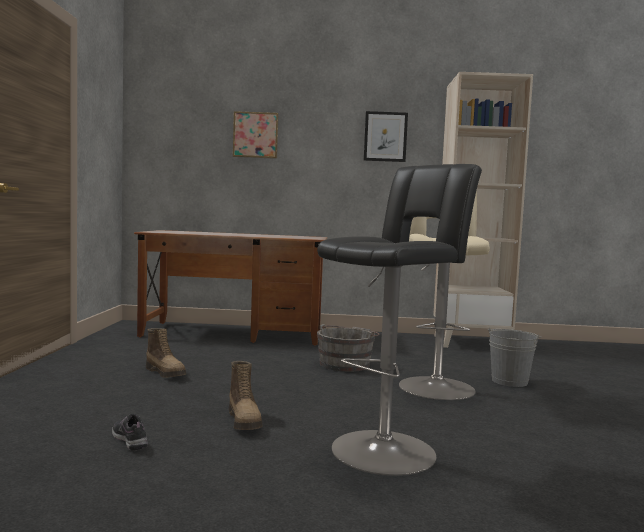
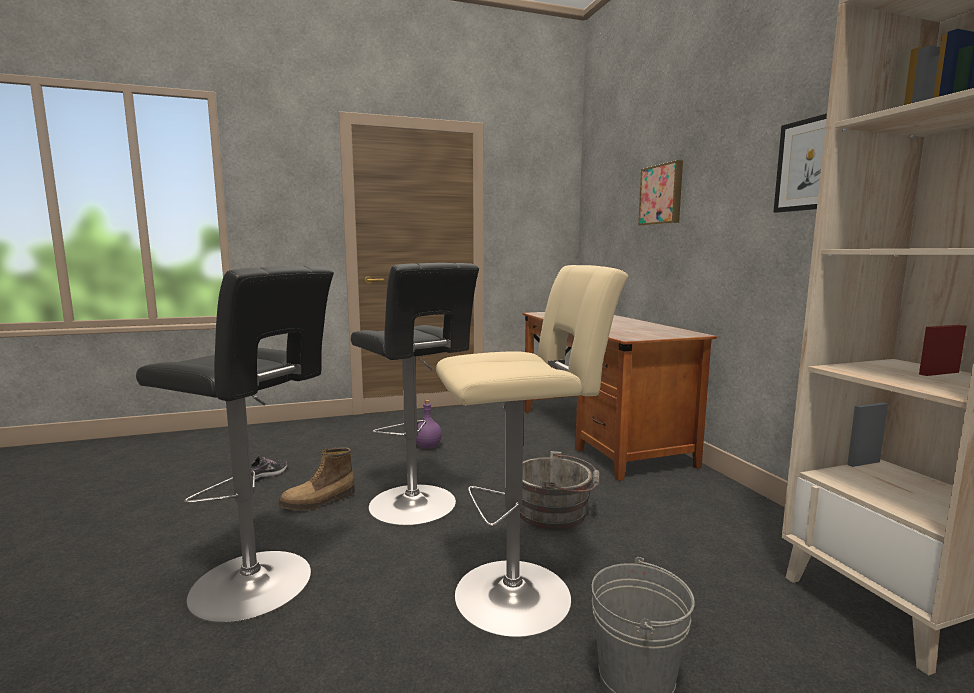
camera: 70 degrees right, 5 degrees up
boot [146,328,186,378] -> purple bottle [416,400,442,449]
none -> black stool [350,263,479,526]

